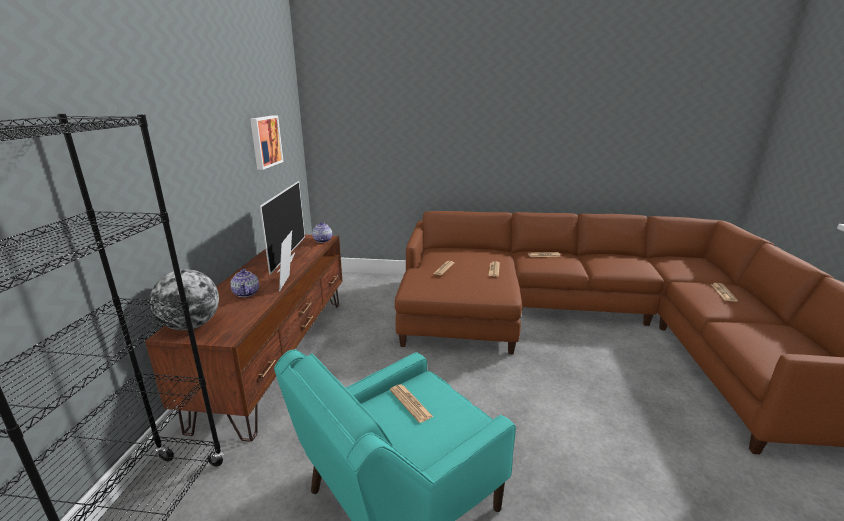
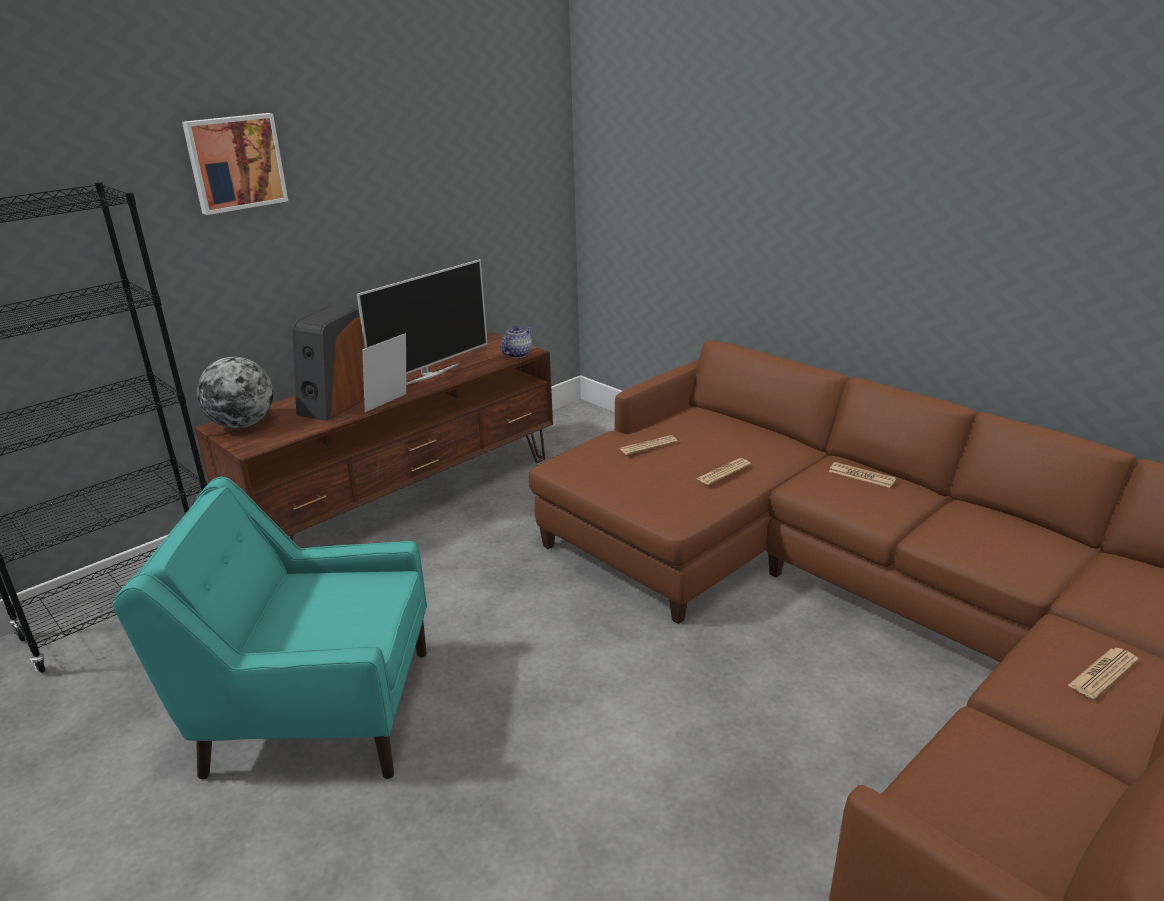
camera: 40 degrees right, 5 degrees up
teapot [230,268,259,297] -> speaker [292,306,365,421]
picture [250,115,283,170] -> picture moved to [182,113,288,215]
newspaper [390,384,433,423] -> none

